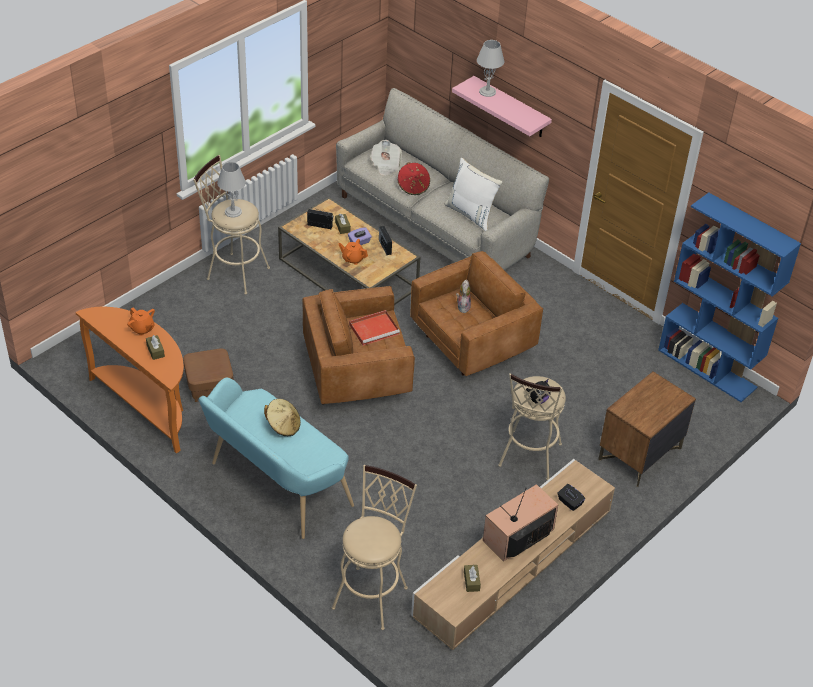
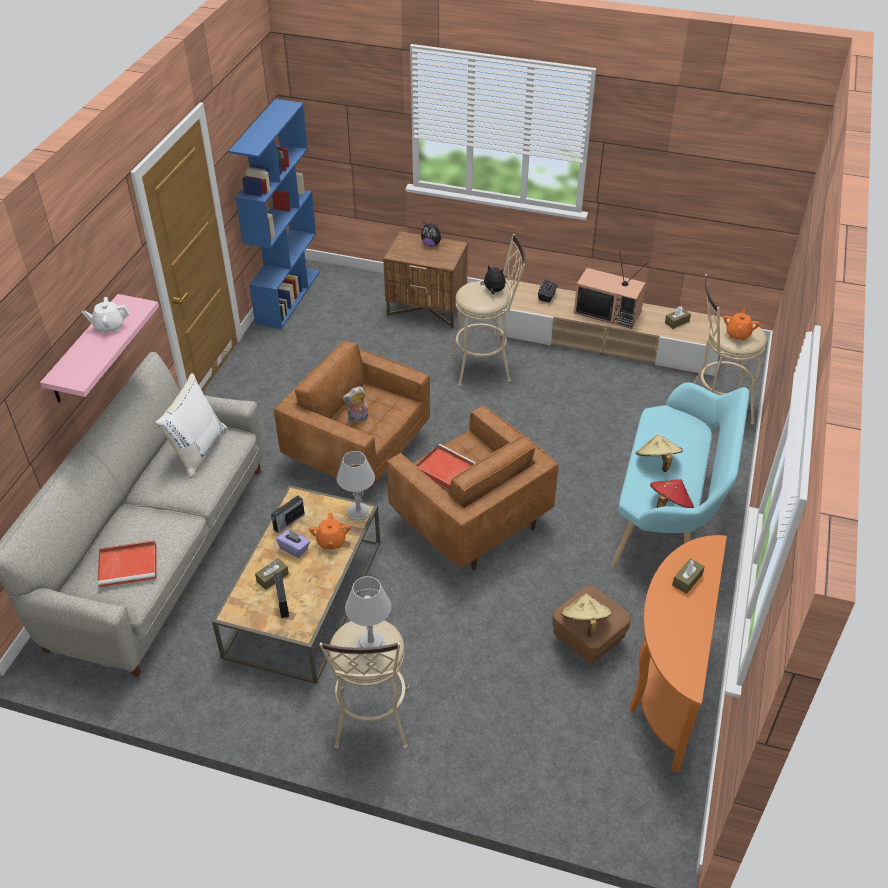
camera: 115 degrees left, 0 degrees up
orange teapot [127,307,155,336] -> orange teapot moved to [723,308,760,341]
newspaper [370,140,402,175] -> red tray [97,540,157,588]
red hat [398,162,430,195] -> red hat moved to [650,479,694,508]
grey table lamp [477,40,504,97] -> grey table lamp moved to [337,451,375,521]
none -> white teapot [82,297,130,333]
none -> plush toy [421,222,444,247]
none -> beige hat [561,593,612,637]

